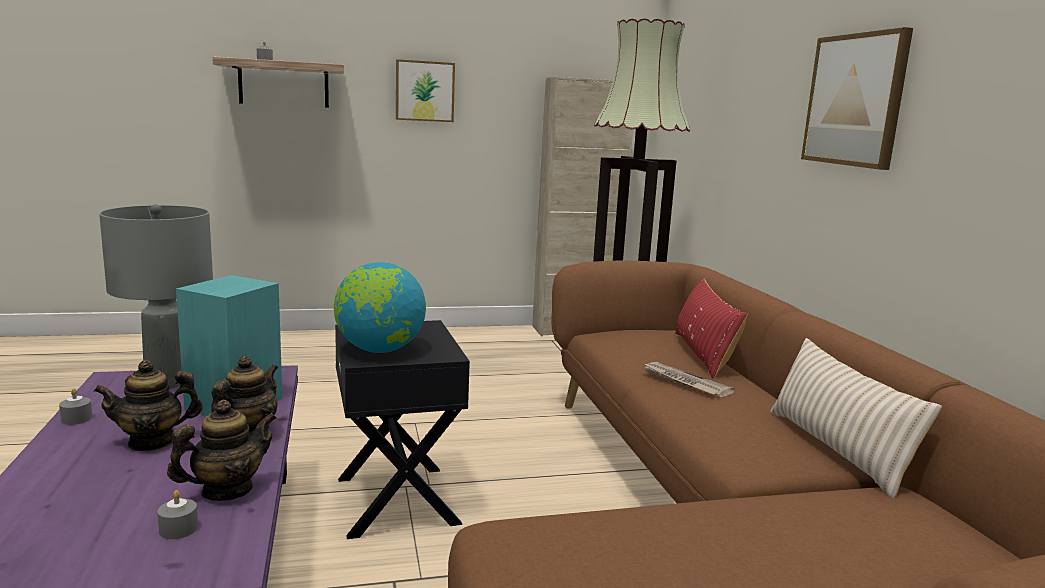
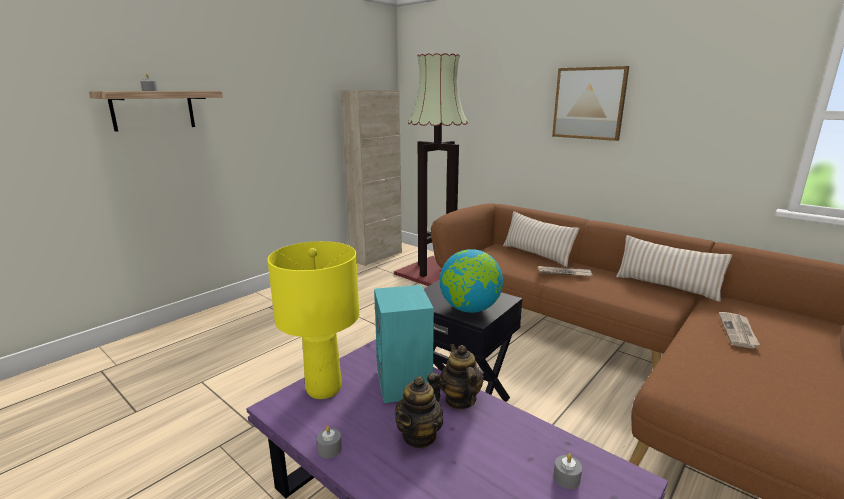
camera: 35 degrees left, 5 degrees up
grey table lamp [99,204,213,389] -> yellow table lamp [267,241,359,399]
teapot [167,399,277,501] -> none
picture [396,59,455,122] -> none
red pillow [675,278,748,379] -> beige pillow [503,211,579,267]
none -> newspaper [719,312,760,349]

